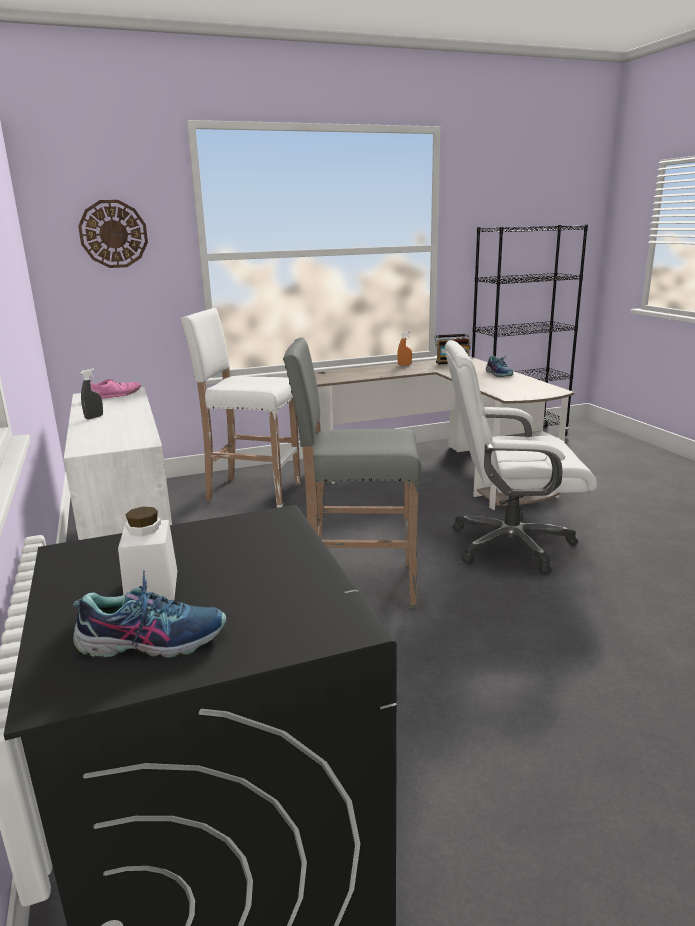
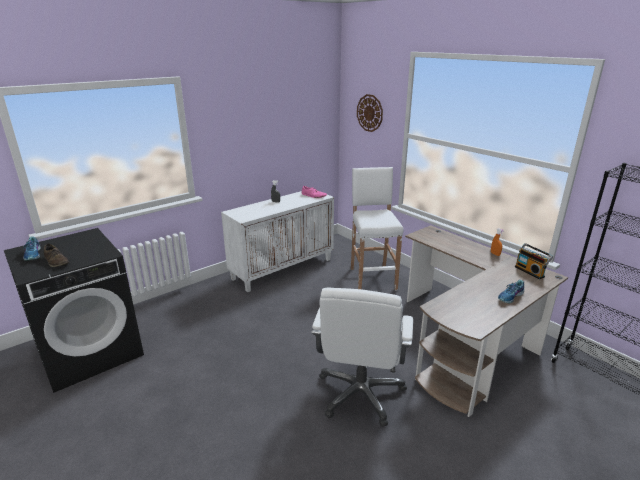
camera: 70 degrees right, 5 degrees up
white jar [118,507,177,600] -> none
grey stool [283,338,421,608] -> none
white office chair [445,340,597,574] -> white office chair turned 150 degrees counterclockwise [311,288,413,427]
none -> brown shoe [44,243,70,267]

